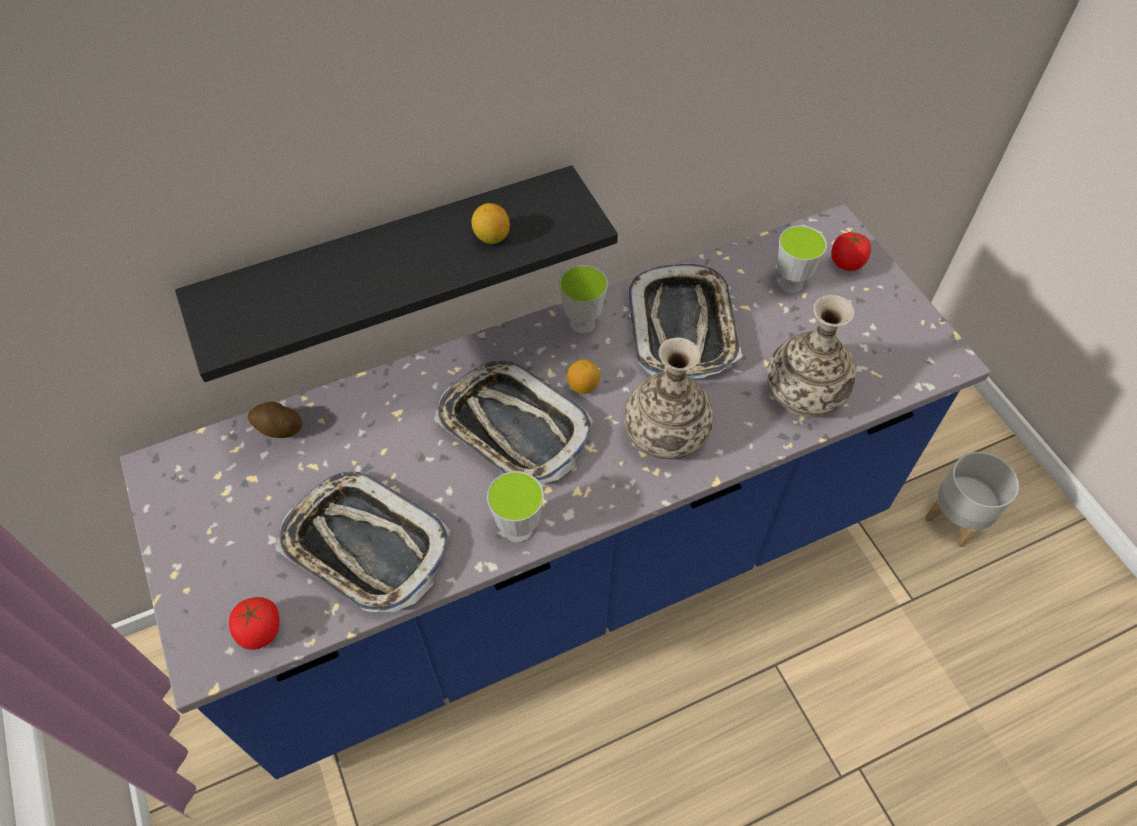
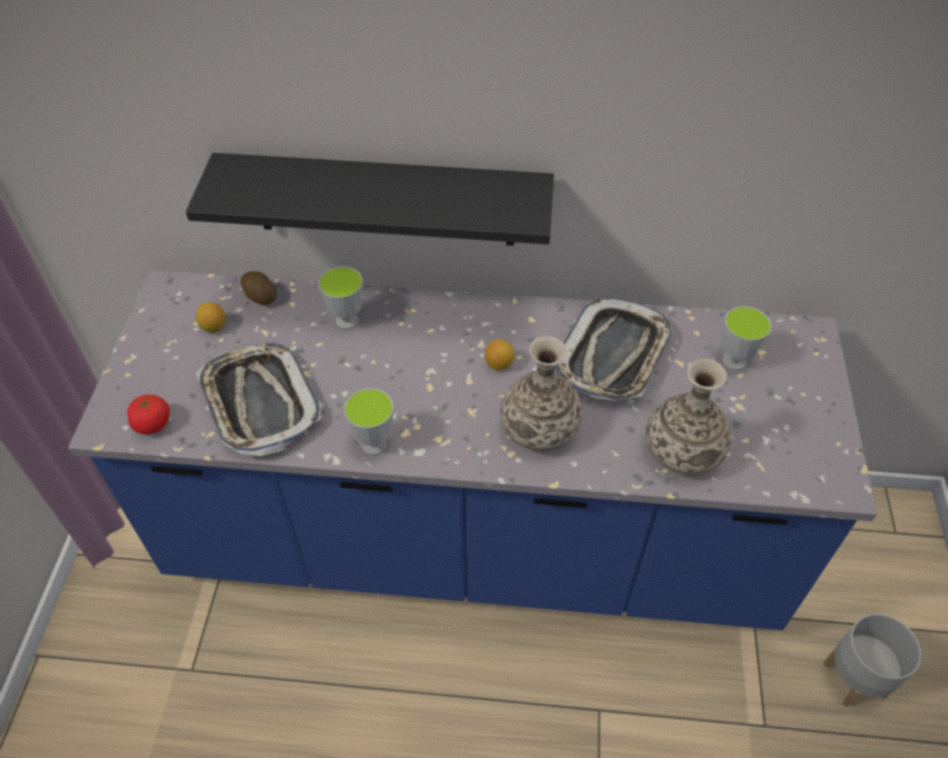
camera: 30 degrees right, 5 degrees down
tray [434,360,593,484] -> none
lemon [471,203,510,244] -> lemon moved to [196,302,226,333]
cup [559,265,608,334] -> cup moved to [318,266,363,329]
tomato [831,232,871,271] -> none

